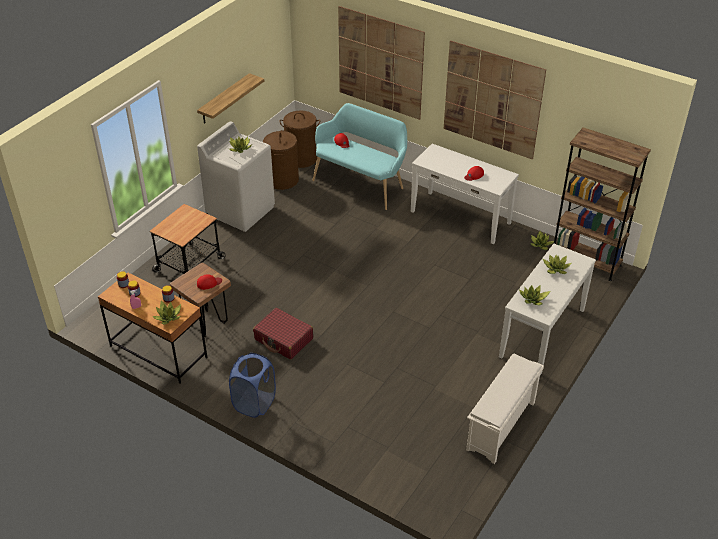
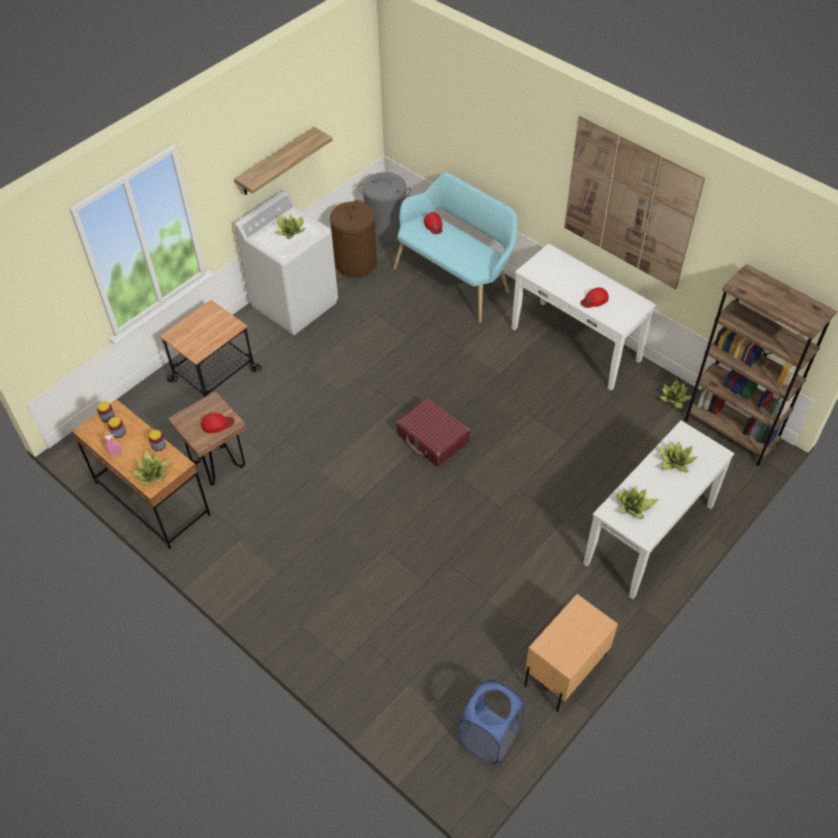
camera: 10 degrees right, 10 degrees up
blue laundry basket [229,353,276,418] -> blue laundry basket moved to [459,680,525,765]
red suitcase [253,308,313,360] -> red suitcase moved to [396,398,470,467]
brown laundry basket [279,110,320,168] -> grey laundry basket [358,172,411,247]
picture [338,6,425,120] -> none
white shoe rack [466,353,544,464] -> beige nightstand [524,594,618,712]

